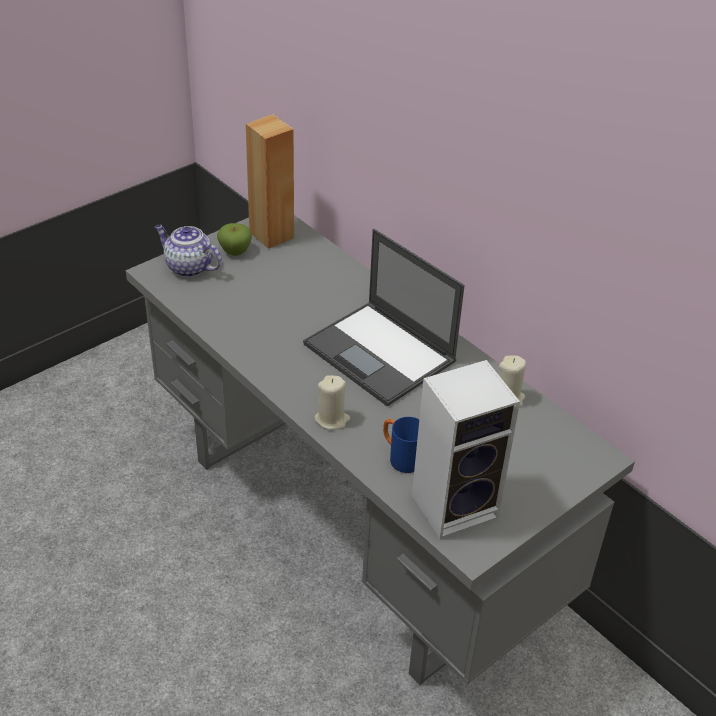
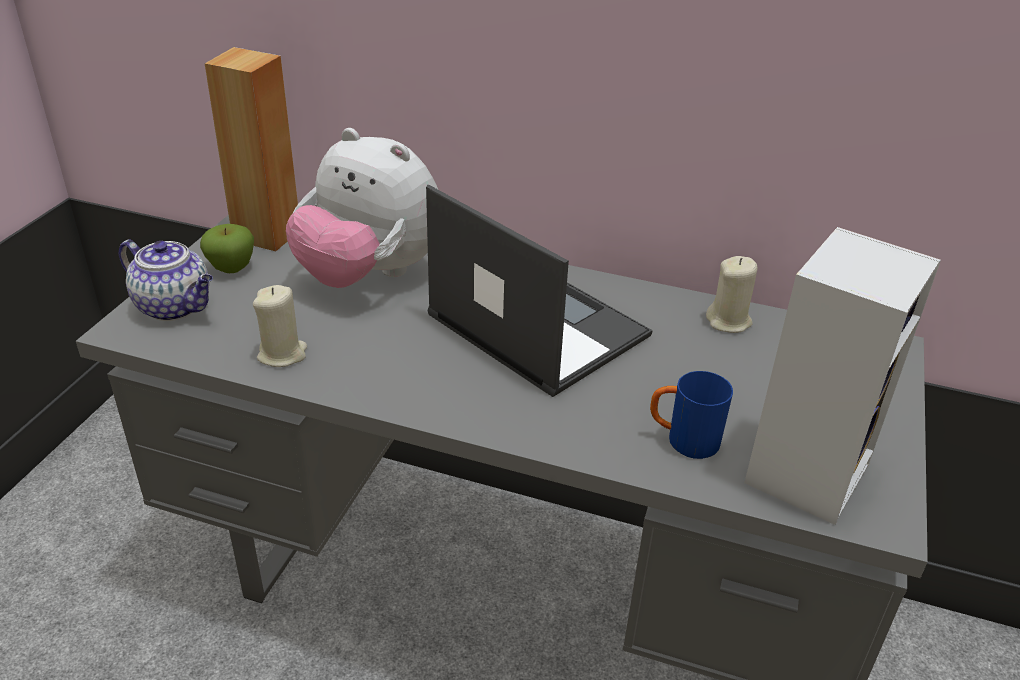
camera: 30 degrees left, 5 degrees down
teapot [155,224,222,277] -> teapot turned 150 degrees counterclockwise [119,240,213,321]
laptop [303,229,465,406] -> laptop turned 150 degrees counterclockwise [426,185,653,397]
beige candle [314,375,350,430] -> beige candle moved to [253,285,307,367]
none -> plush toy [286,128,438,288]

